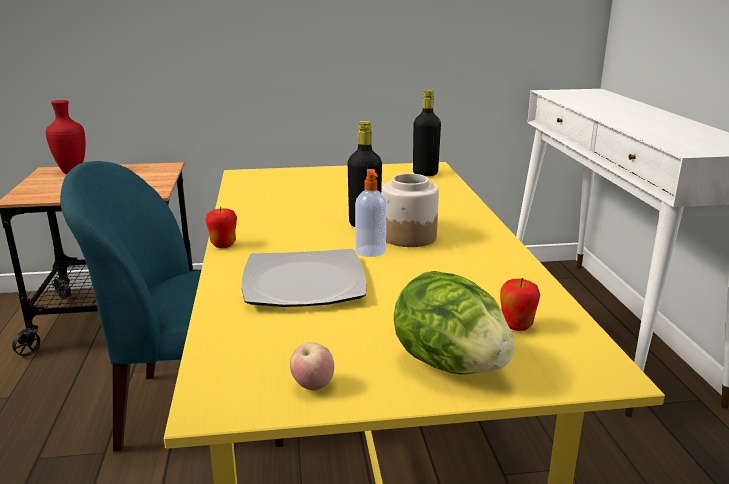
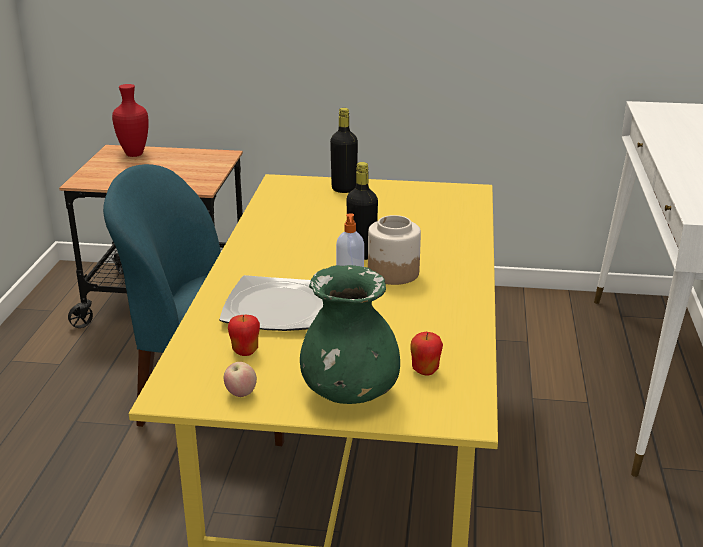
camera: 15 degrees right, 5 degrees up
apple [206,206,237,248] -> apple moved to [228,314,260,356]
lettuce [394,271,515,374] -> green vase [300,265,400,404]
black bottle [413,89,441,176] -> black bottle moved to [330,108,358,193]

